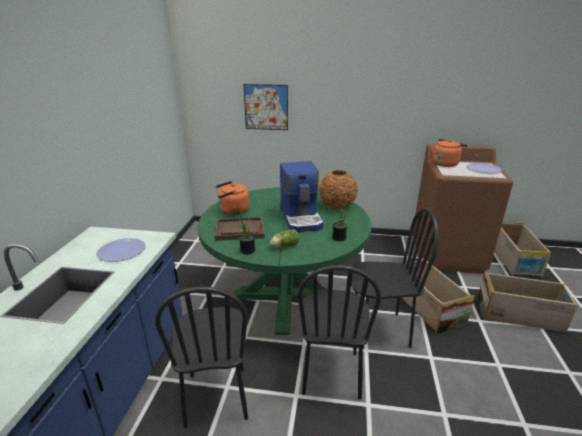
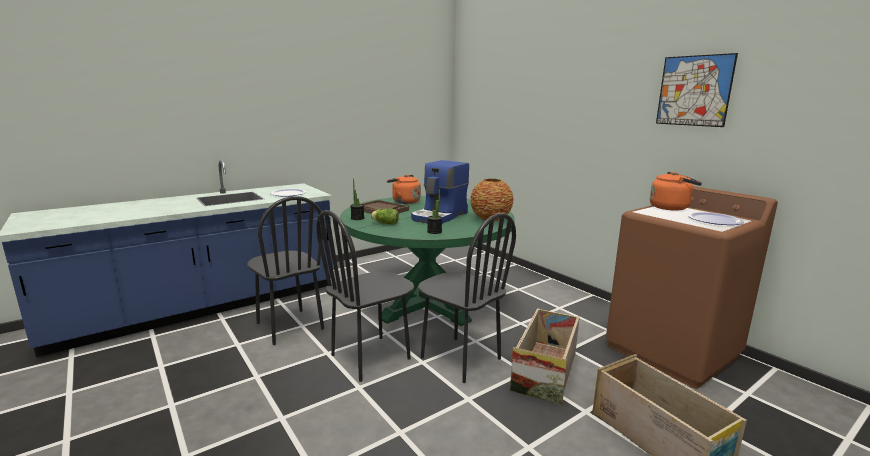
camera: 45 degrees right, 10 degrees down
black chair [155,287,248,428] -> black chair turned 75 degrees counterclockwise [247,196,324,345]
picture [244,84,288,130] -> picture moved to [656,53,738,127]
crate [495,222,551,277] -> none

